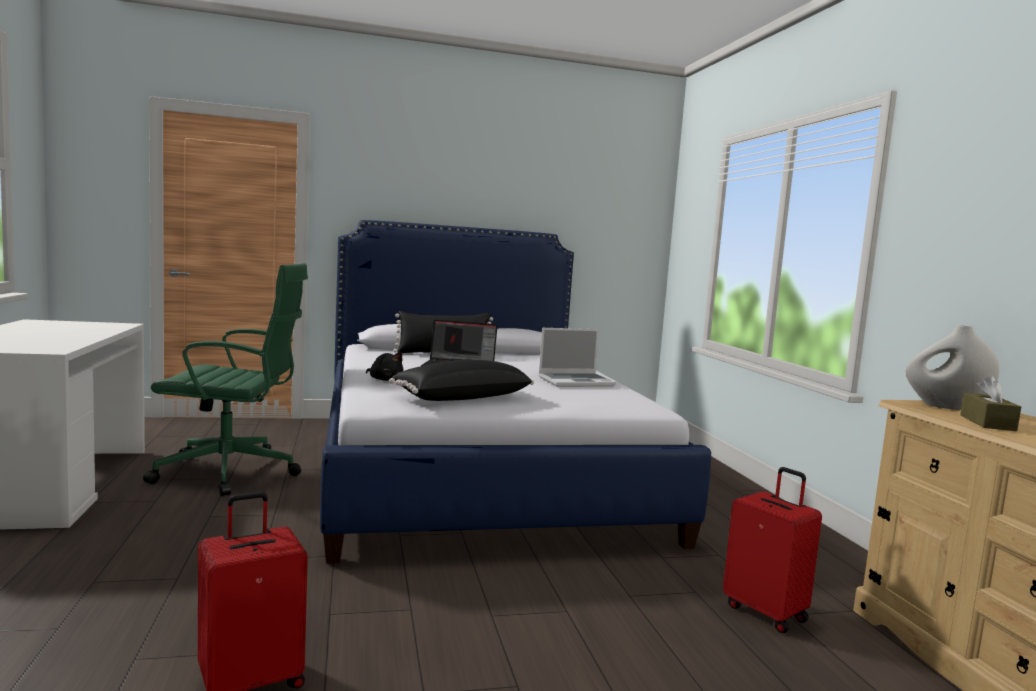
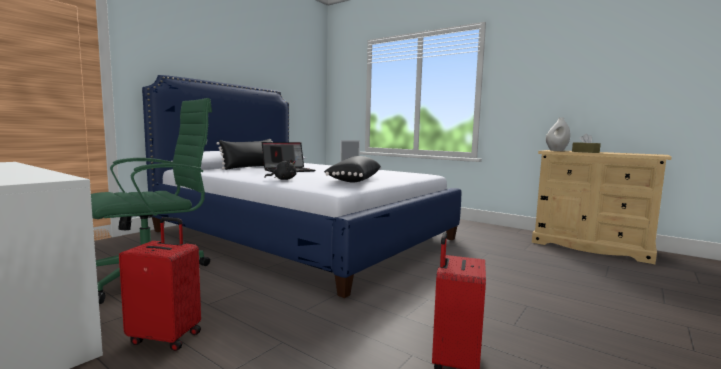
camera: 40 degrees left, 0 degrees up
red suitcase [723,467,822,633] -> red suitcase moved to [119,217,201,351]

